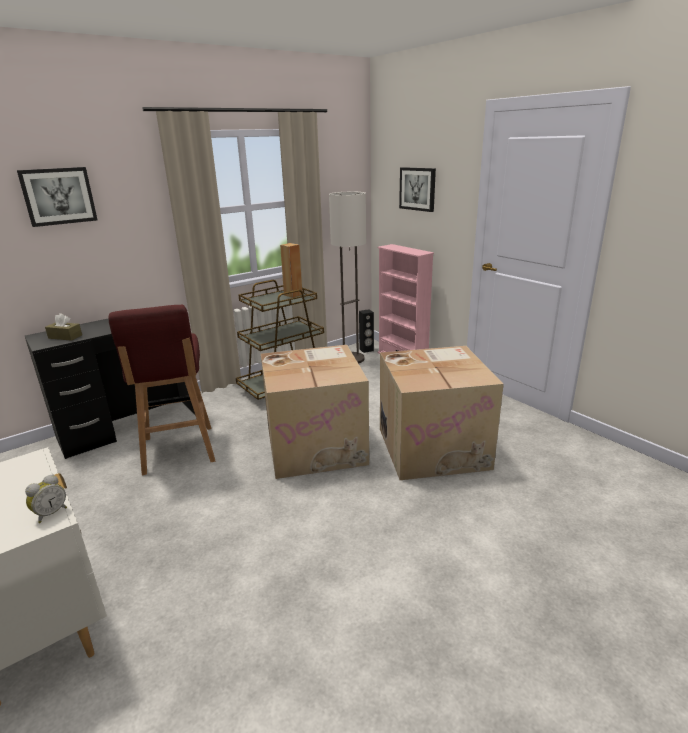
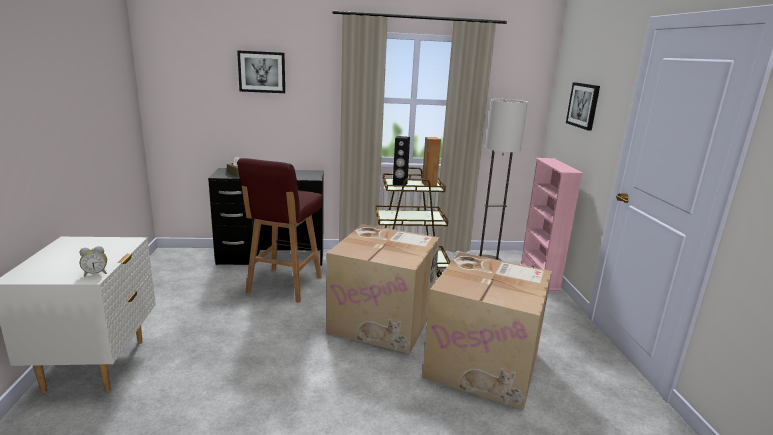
camera: 30 degrees right, 5 degrees down
black speaker [359,309,374,353] -> black speaker moved to [393,136,410,185]

